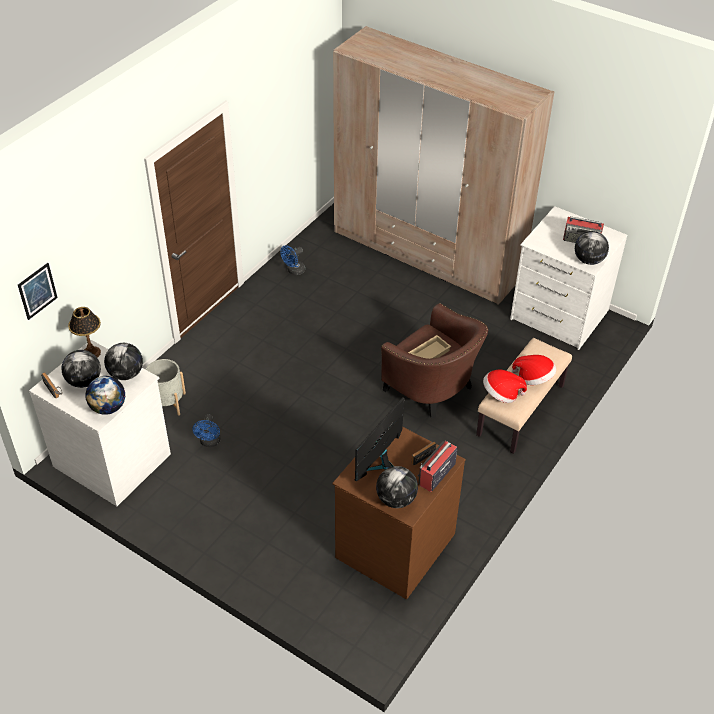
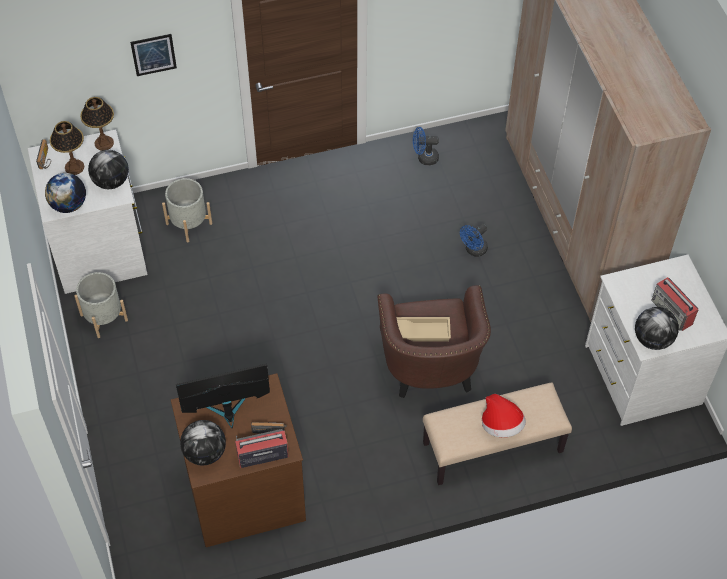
camera: 40 degrees right, 10 degrees up
picture [18,263,58,320] -> picture moved to [130,34,177,76]
globe [62,350,101,388] -> table lamp [50,121,84,175]
blue fan [193,414,220,447] -> blue fan moved to [460,223,488,257]
hat [483,370,527,403] -> none
none -> grey planter [75,272,128,338]

